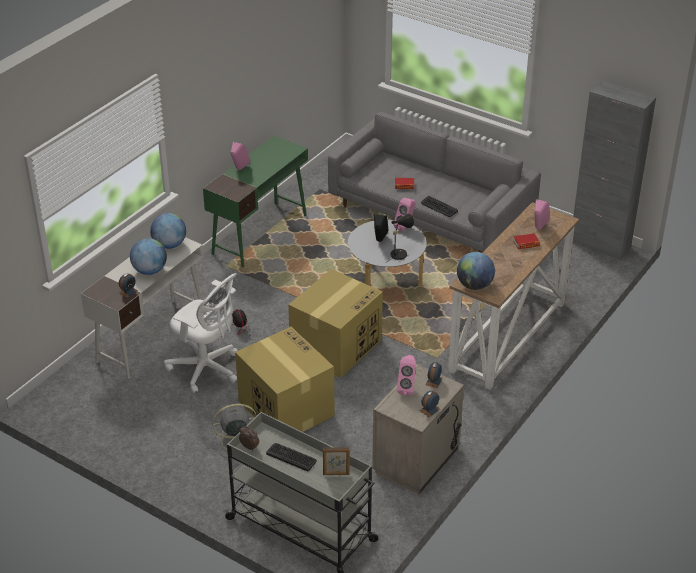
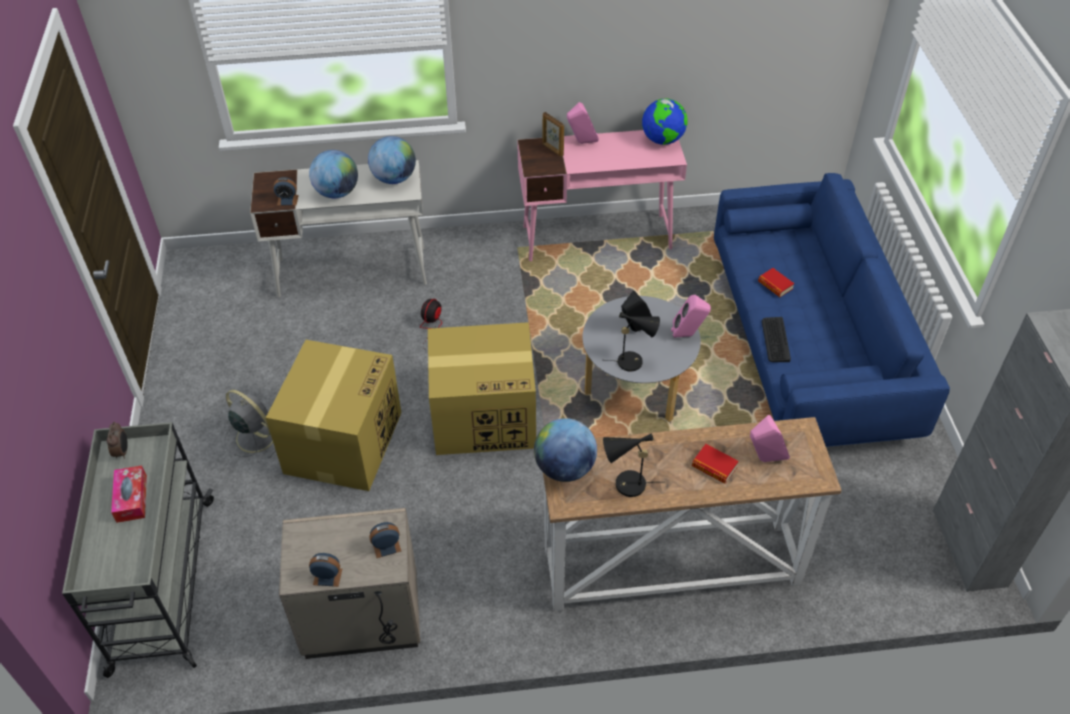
camera: 50 degrees right, 10 degrees up
white office chair [164,273,238,393] -> none
green desk [203,136,308,268] -> pink desk [517,130,687,261]
keyboard [266,443,317,471] -> tissue box [111,465,147,523]
picture frame [323,447,350,475] -> picture frame moved to [543,112,564,157]
grey sofa [328,112,541,253] -> blue sofa [714,173,950,447]
pink speaker [397,355,416,396] -> none
none -> black table lamp [603,433,658,497]
none -> globe [642,98,687,145]

